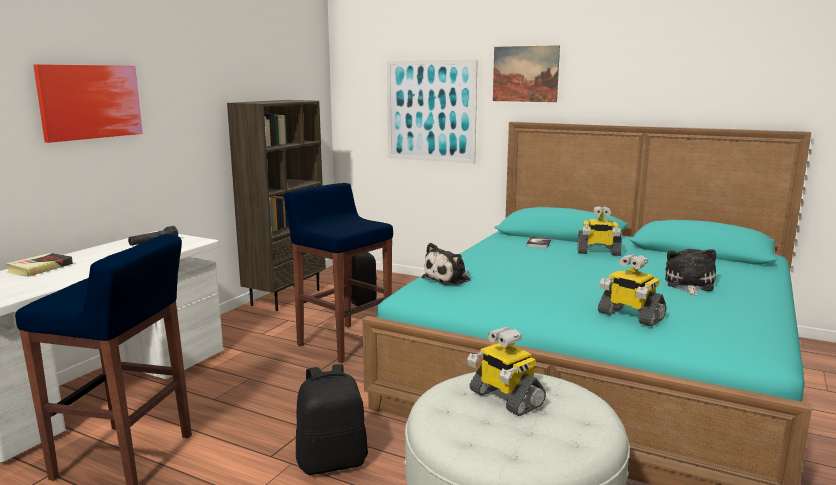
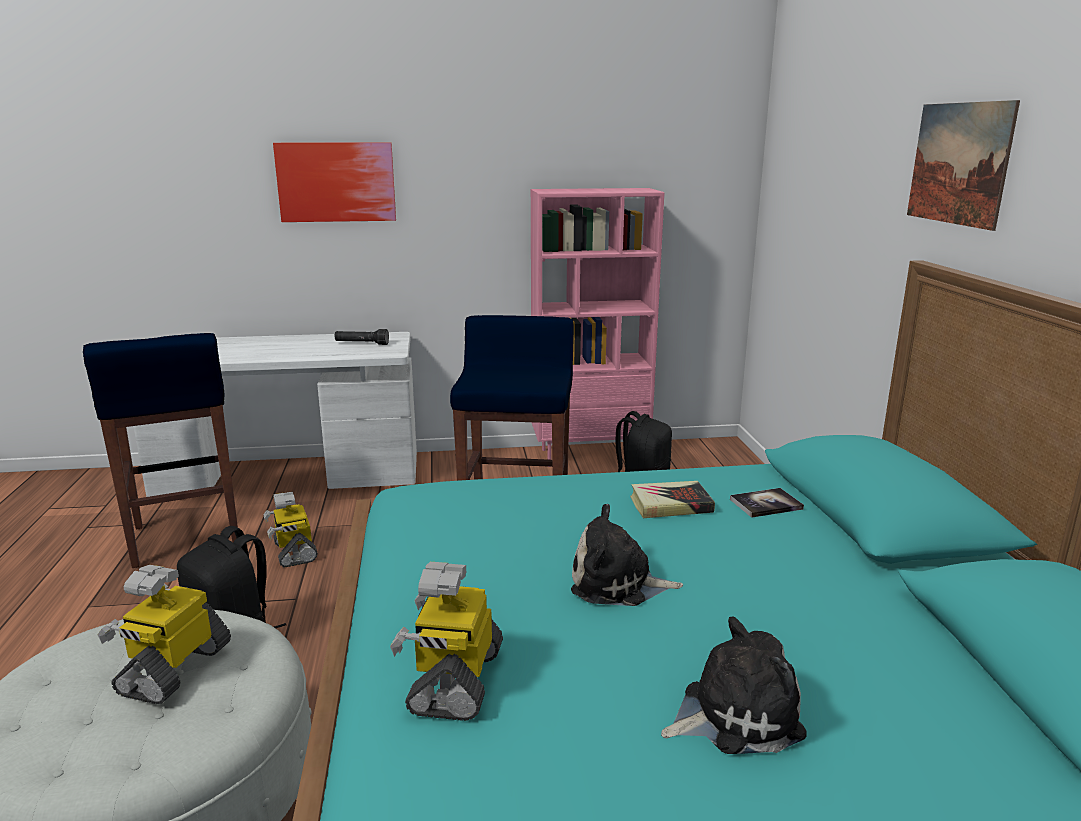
camera: 55 degrees right, 5 degrees up
book [6,253,73,277] -> book moved to [630,481,715,518]
brown bookcase [227,100,326,311] -> pink bookcase [531,188,665,460]
picture [387,60,478,164] -> none
plush toy [422,243,471,286] -> plush toy moved to [571,504,683,606]
toy robot [577,206,622,256] -> toy robot moved to [263,492,318,567]

